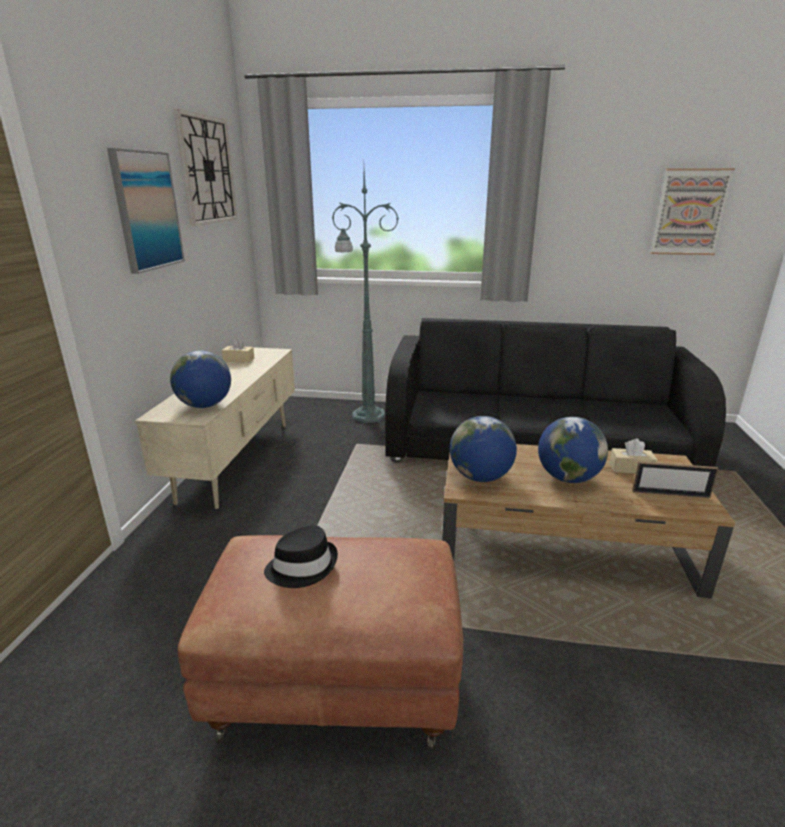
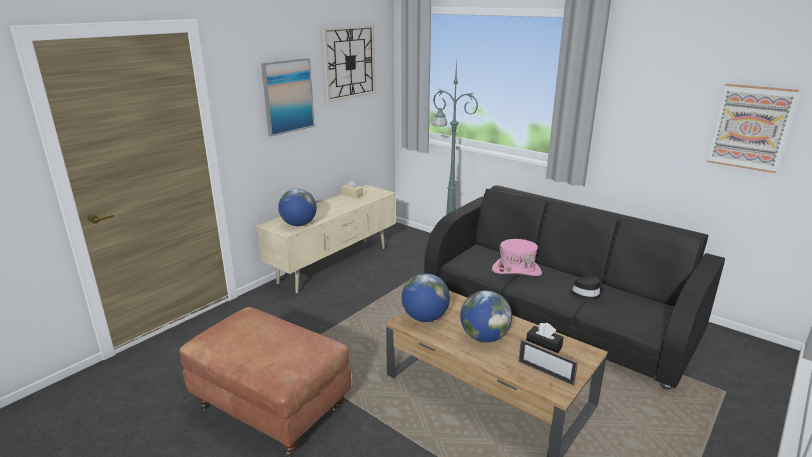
camera: 30 degrees right, 0 degrees up
black hat [264,525,338,588] -> black hat moved to [568,276,604,300]
beige tissue box [609,439,658,474] -> black tissue box [526,323,564,353]
none -> pink hat [492,239,542,276]

